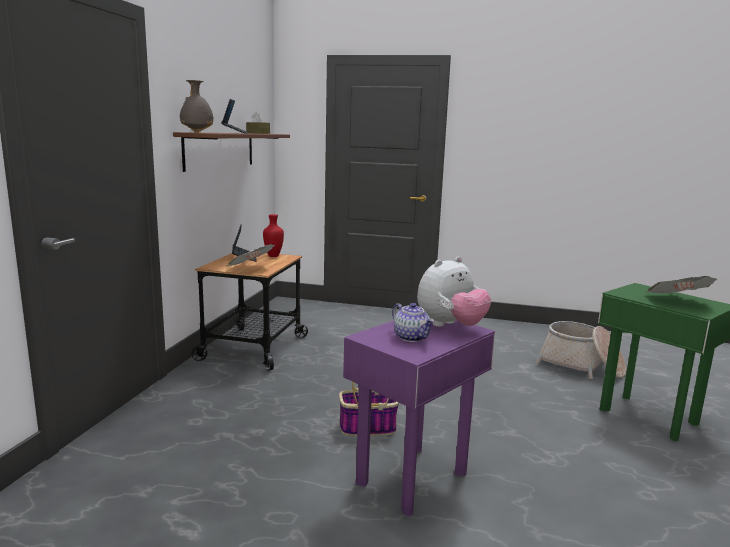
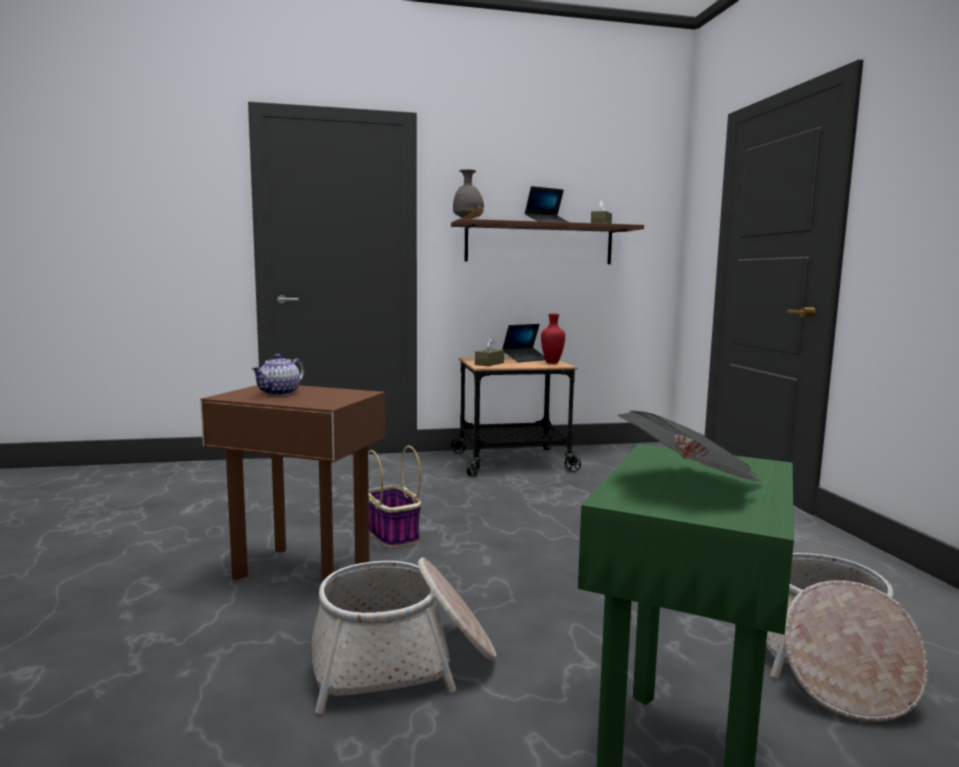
camera: 65 degrees right, 5 degrees down
newspaper [226,244,275,266] -> brown tissue box [475,338,504,366]
purple side table [343,320,495,516] -> brown side table [200,385,386,582]
plush toy [417,257,491,327] -> none
none -> basket [312,557,496,714]

